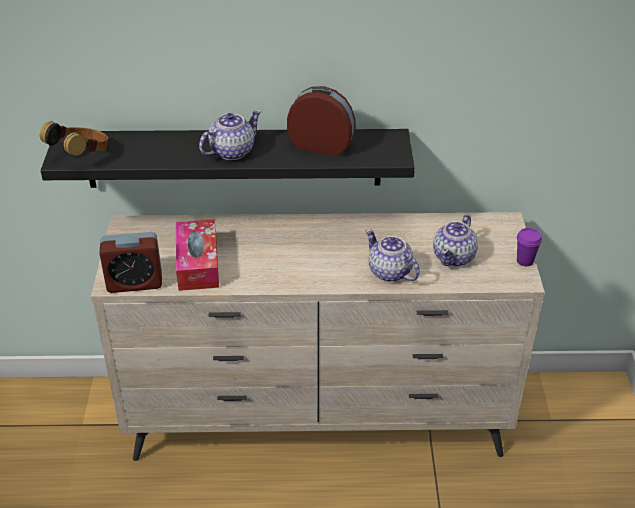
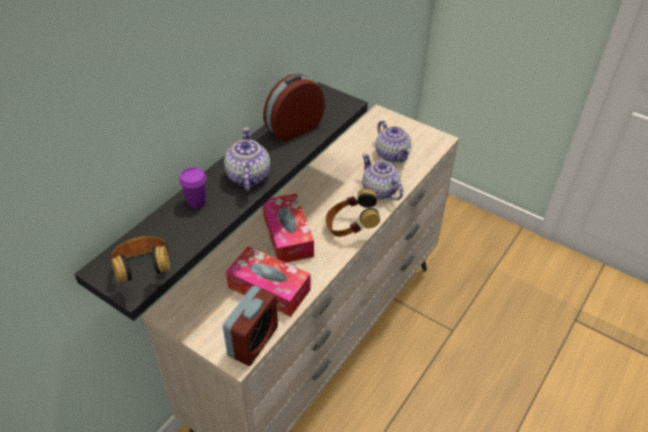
camera: 55 degrees left, 5 degrees up
teapot [365,229,420,282] -> teapot turned 60 degrees clockwise [362,153,403,200]
purple cup [517,228,542,266] -> purple cup moved to [179,167,207,208]
none -> tissue box [263,193,314,263]
none -> headphones [325,189,380,237]

